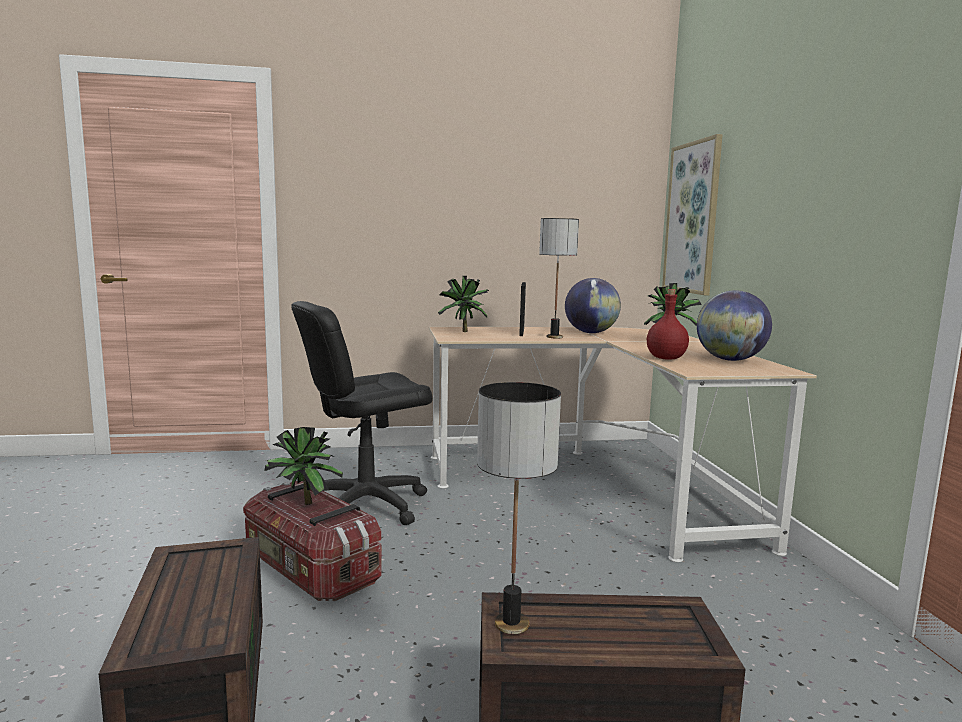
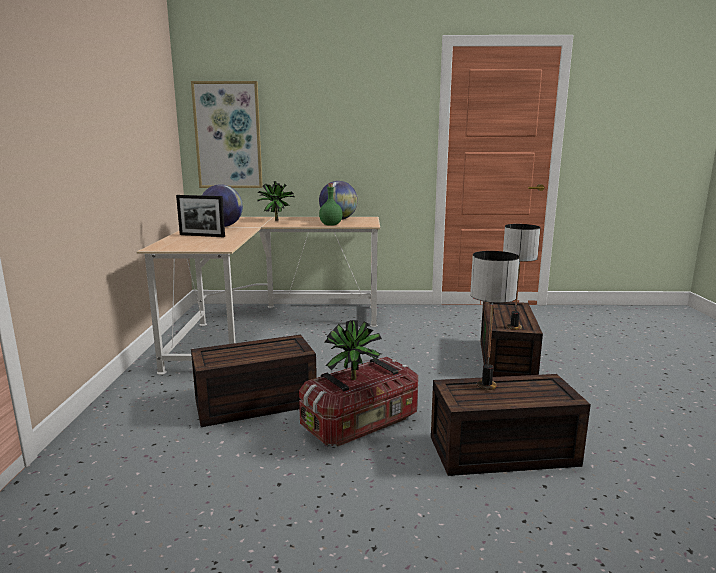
camera: 80 degrees left, 5 degrees up
black office chair [291,301,433,525] -> brown storage box [191,335,317,427]
potted plant [438,276,489,332] -> none
table lamp [539,218,579,338] -> table lamp moved to [470,251,520,390]
red bottle [647,289,689,359] -> green bottle [319,184,343,226]

